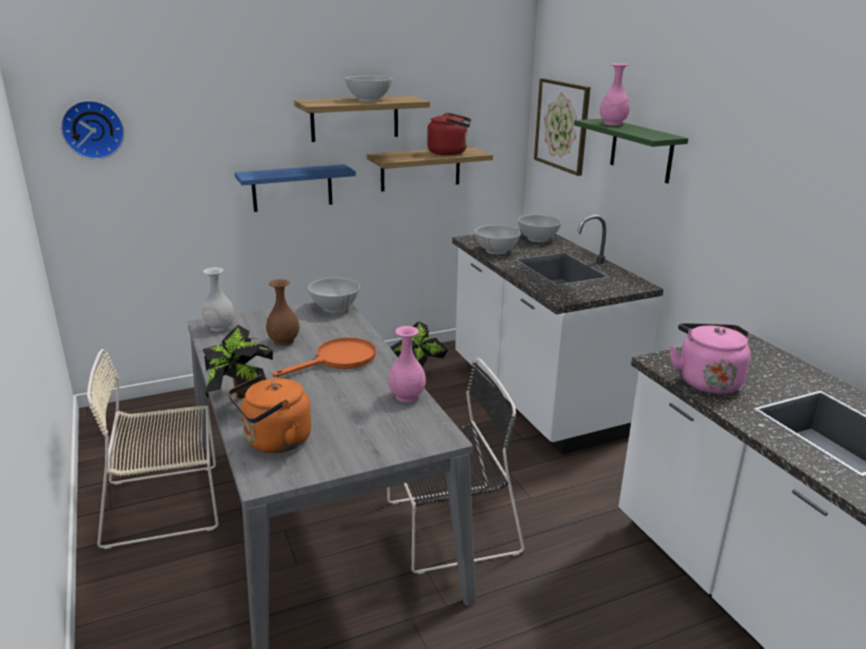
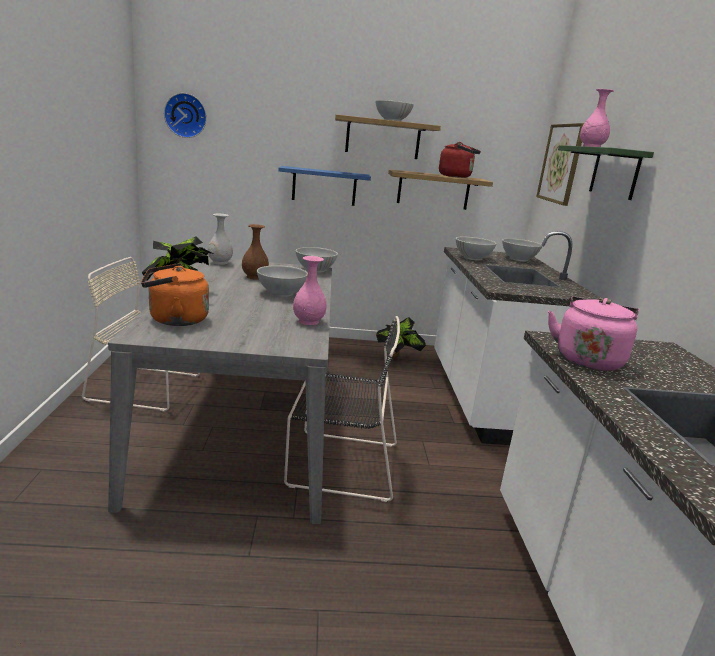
camera: 20 degrees right, 5 degrees down
orange frying pan [272,338,376,377] -> white bowl [257,265,308,297]

